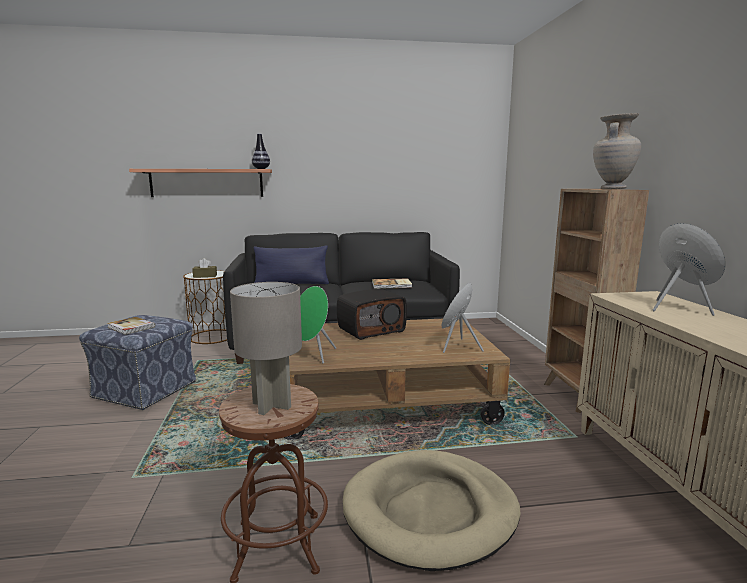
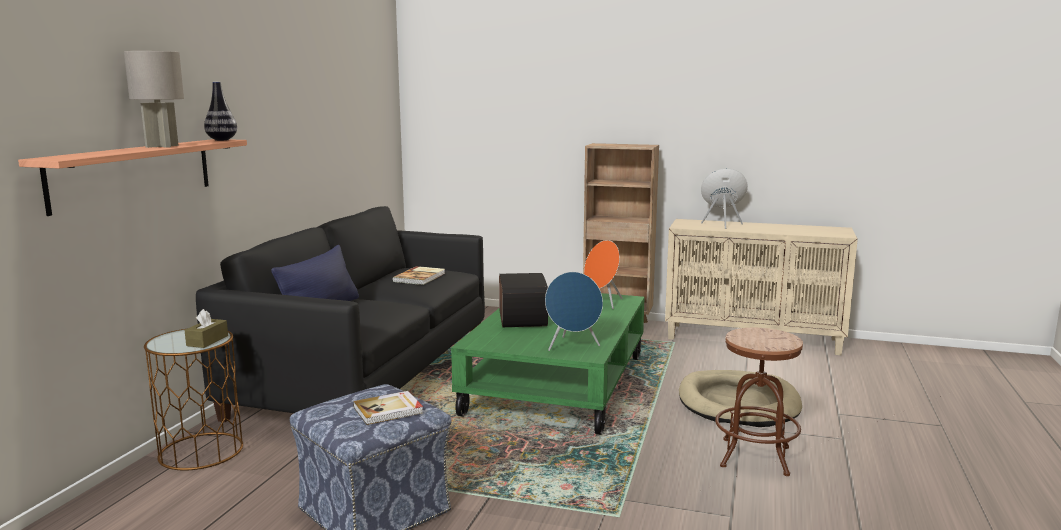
camera: 65 degrees left, 0 degrees up
grey table lamp [230,282,302,415] -> grey table lamp moved to [124,51,184,148]
brown coffee table [284,319,510,440] -> green coffee table [451,293,645,435]
green speaker [300,286,336,363] -> blue speaker [545,272,603,351]
beige vase [593,113,641,190] -> none

